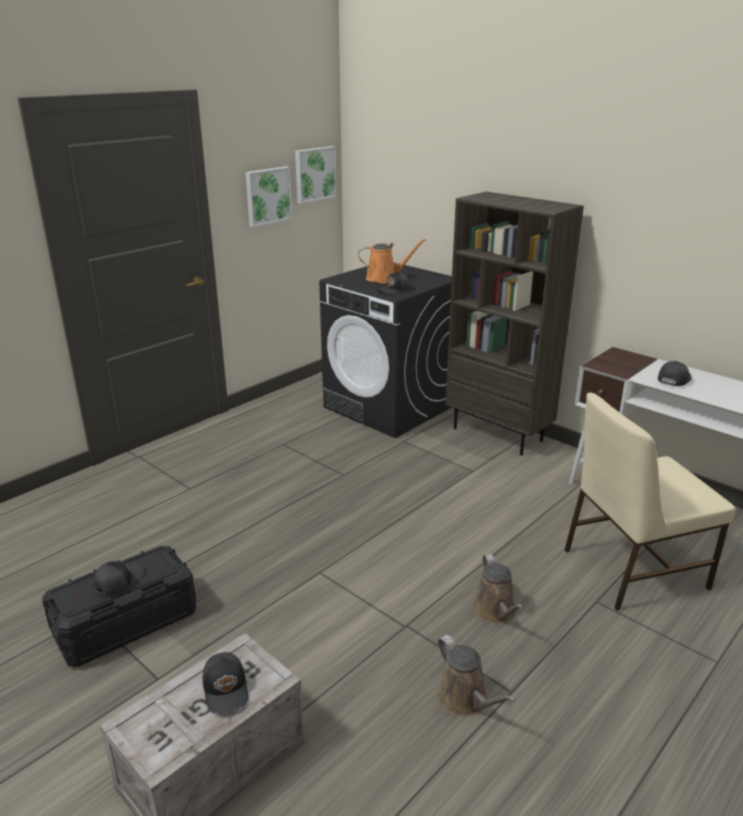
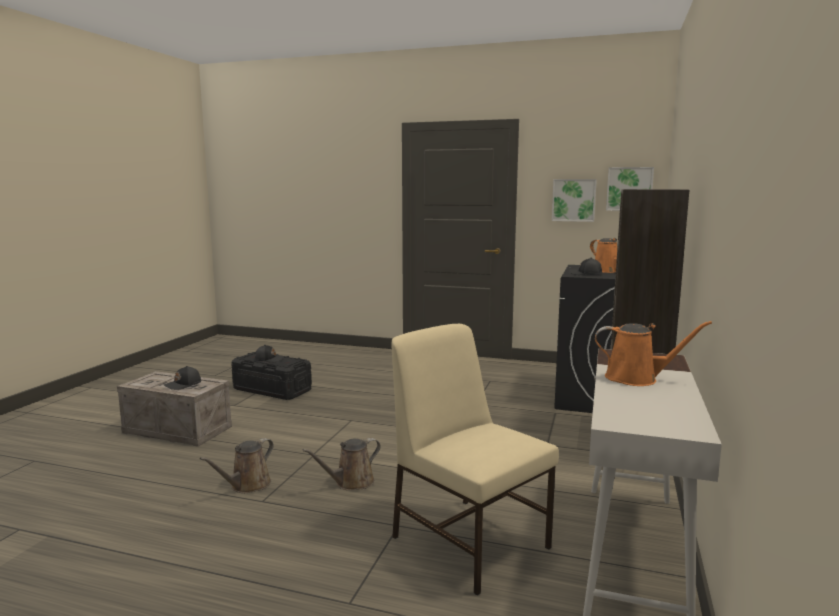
camera: 65 degrees right, 15 degrees down
black cap [658,361,692,386] -> orange watering can [595,321,712,386]

